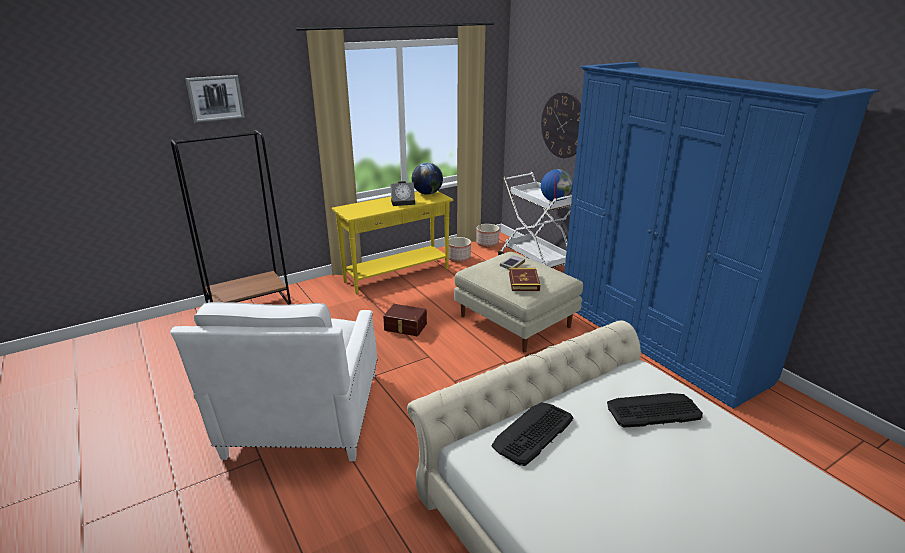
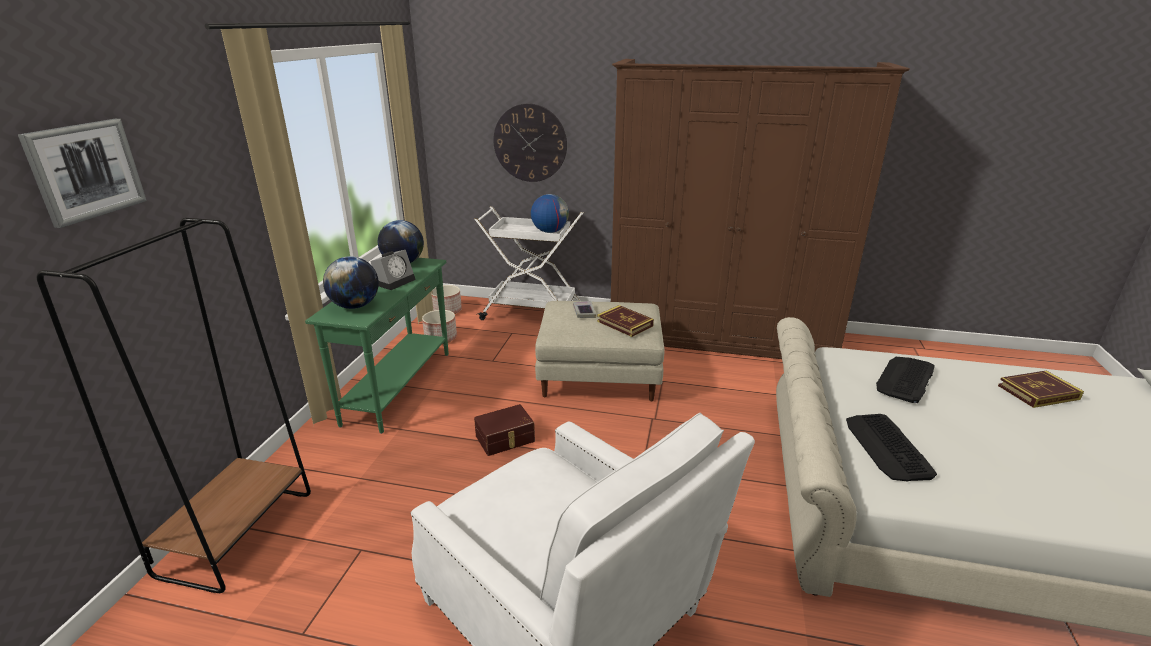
camera: 45 degrees left, 0 degrees up
yellow console table [332,191,454,294] -> green console table [305,258,449,434]
blue wardrobe [564,62,878,409] -> brown wardrobe [611,59,910,359]
none -> globe [323,256,379,309]
none -> book [998,371,1084,408]

